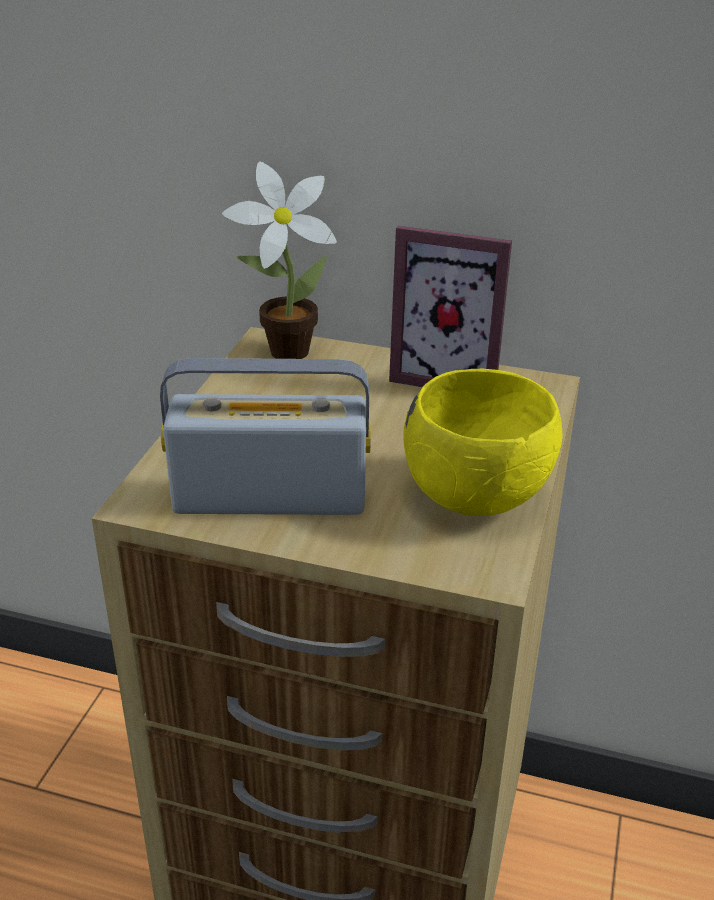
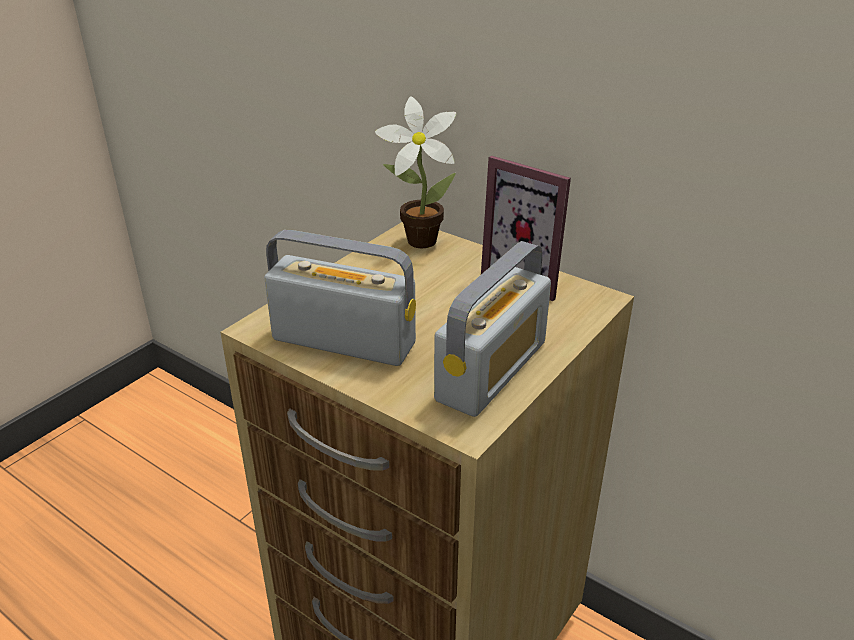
camera: 20 degrees right, 0 degrees up
yellow bowl [403,369,562,516] -> radio [434,241,551,417]

